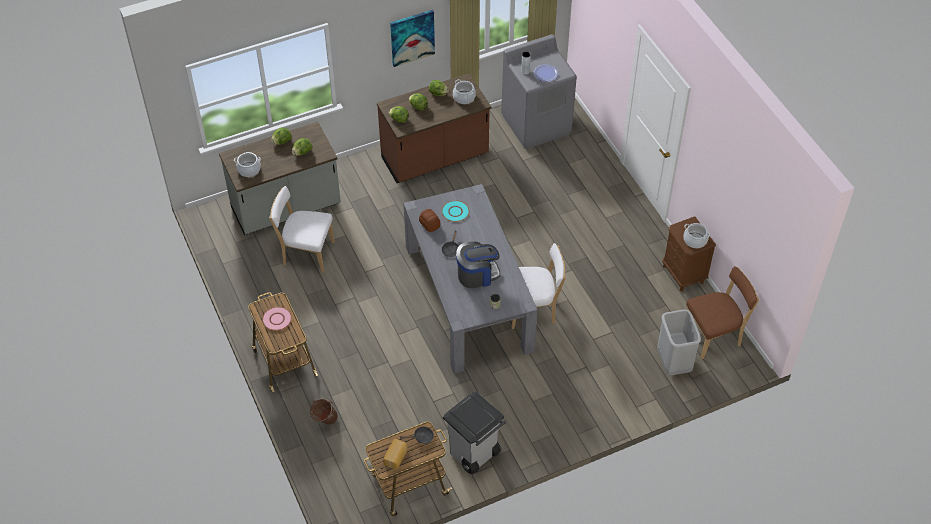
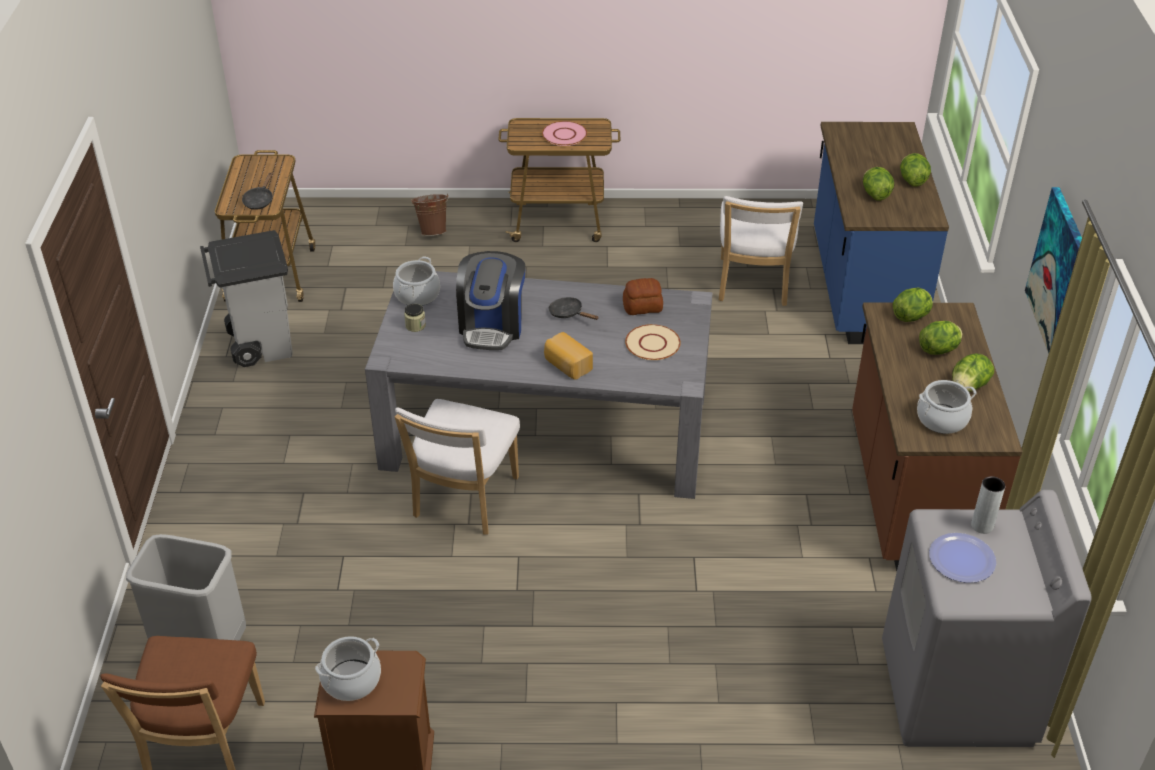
camera: 115 degrees right, 10 degrees down
grey counter [219,122,341,235] -> blue counter [814,122,949,344]
cooking pot [234,152,261,177] -> cooking pot moved to [393,257,440,306]
white chair [269,186,335,273] -> white chair turned 150 degrees clockwise [718,196,803,306]
bread [383,439,408,469] -> bread moved to [544,332,593,380]
turquoise plate [442,200,469,222] -> beige plate [625,324,681,360]

